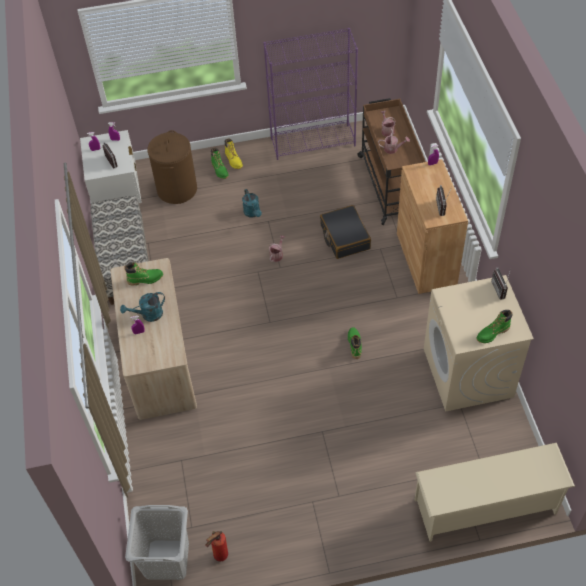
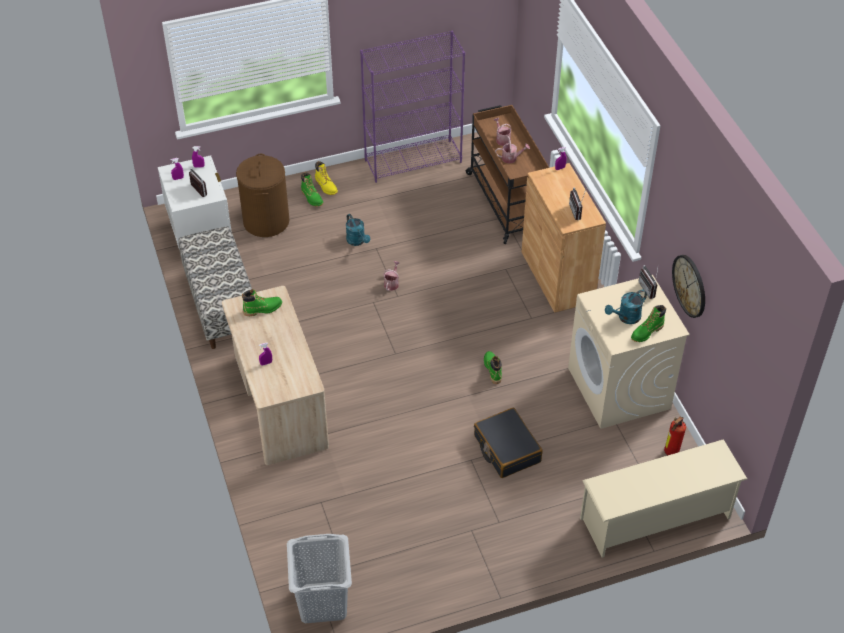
camera: 10 degrees left, 5 degrees down
turquoise watering can [120,292,165,322] -> turquoise watering can moved to [605,289,647,324]
fire extinguisher [206,531,228,561] -> fire extinguisher moved to [664,416,686,455]
black suitcase [320,205,371,259] -> black suitcase moved to [474,408,543,478]
none -> wall clock [672,255,705,318]

